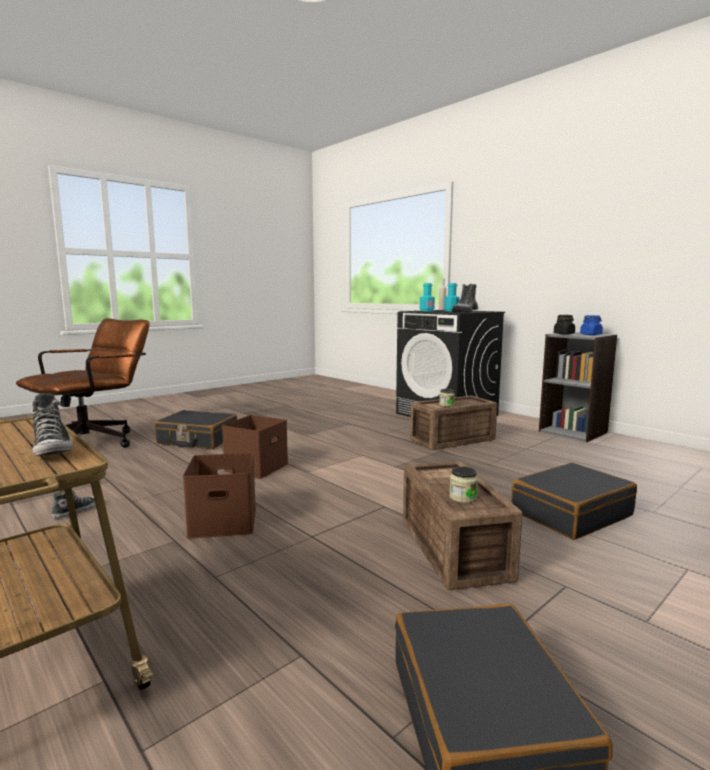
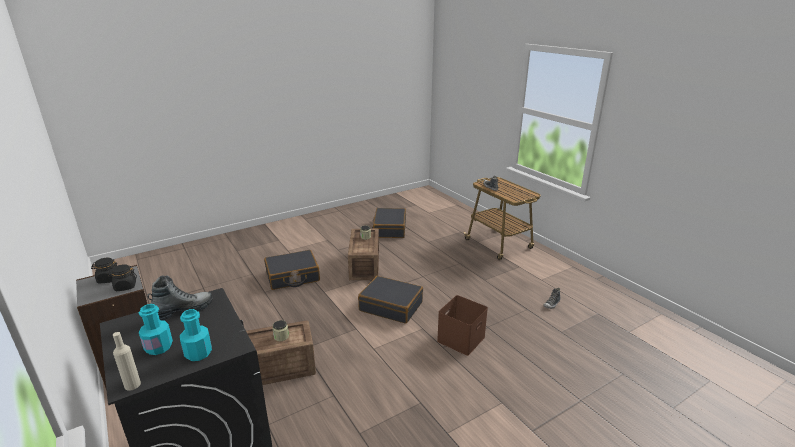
camera: 170 degrees left, 15 degrees up
brown office chair [16,318,150,448] -> none
black suitcase [154,410,237,449] -> black suitcase moved to [358,276,423,324]
brown storage box [183,453,256,538] -> none
blue jar [580,315,603,335] -> black jar [91,258,117,283]

